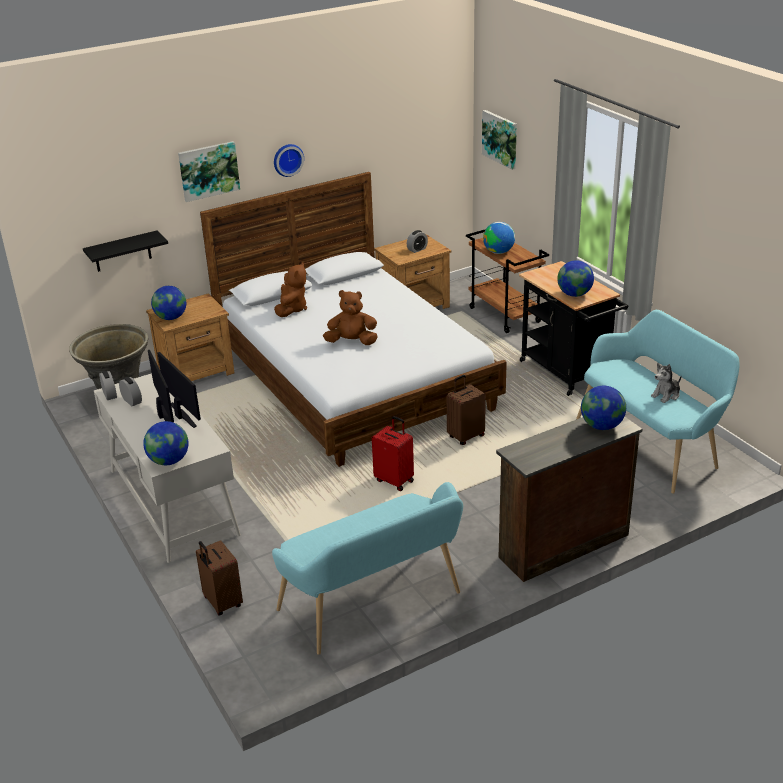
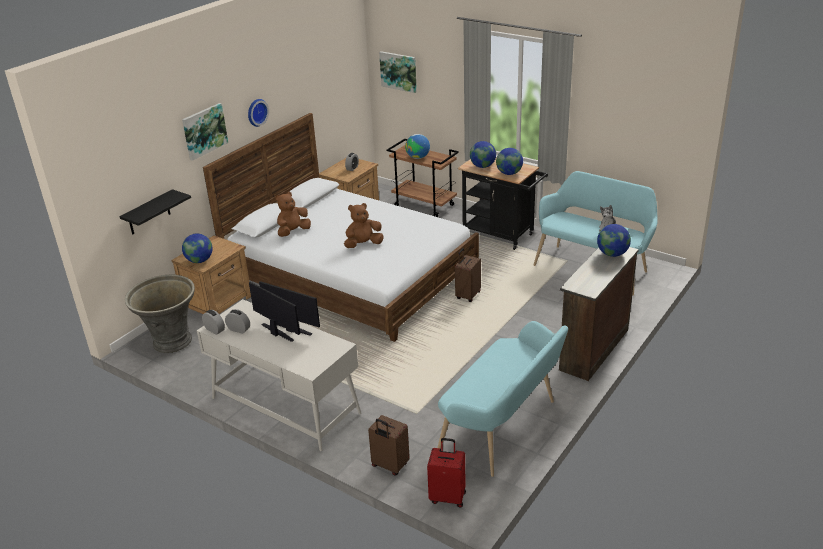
camera: 25 degrees left, 0 degrees up
globe [143,421,189,465] -> globe moved to [470,141,496,168]
brown plush toy [274,263,307,317] -> brown plush toy turned 120 degrees counterclockwise [275,192,311,237]
red suitcase [372,416,414,491] -> red suitcase moved to [427,438,466,508]

